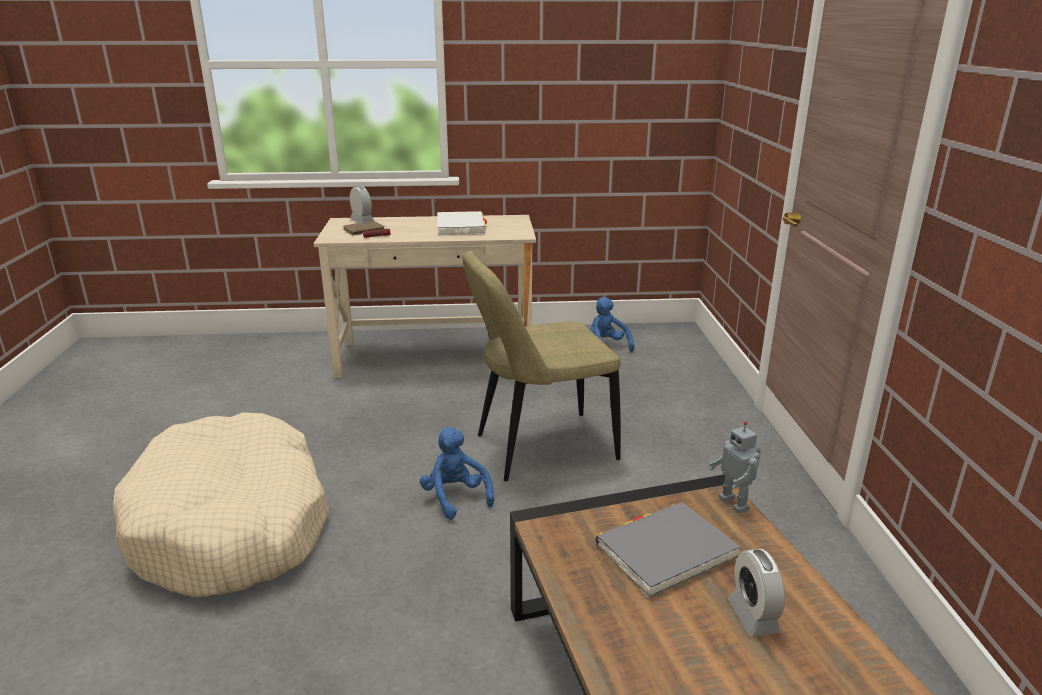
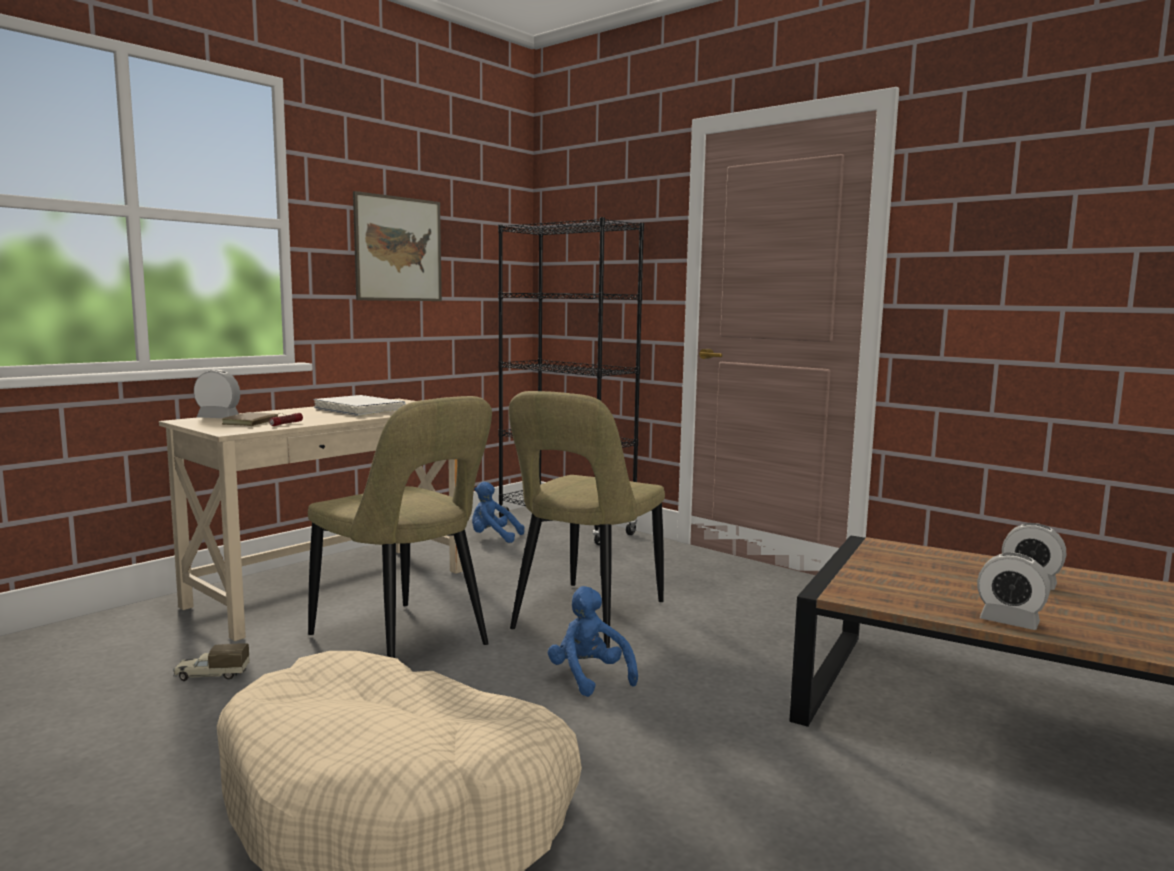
camera: 45 degrees left, 15 degrees down
blue plush toy [420,427,494,520] -> blue plush toy turned 45 degrees clockwise [548,586,638,697]
grey book [595,502,740,598] -> none
toy robot [708,421,761,514] -> none
none -> toy truck [173,644,250,681]
none -> beige chair [308,396,492,658]
none -> picture [353,191,442,301]
none -> black bookcase [498,217,644,546]
none -> alarm clock [977,552,1050,630]

